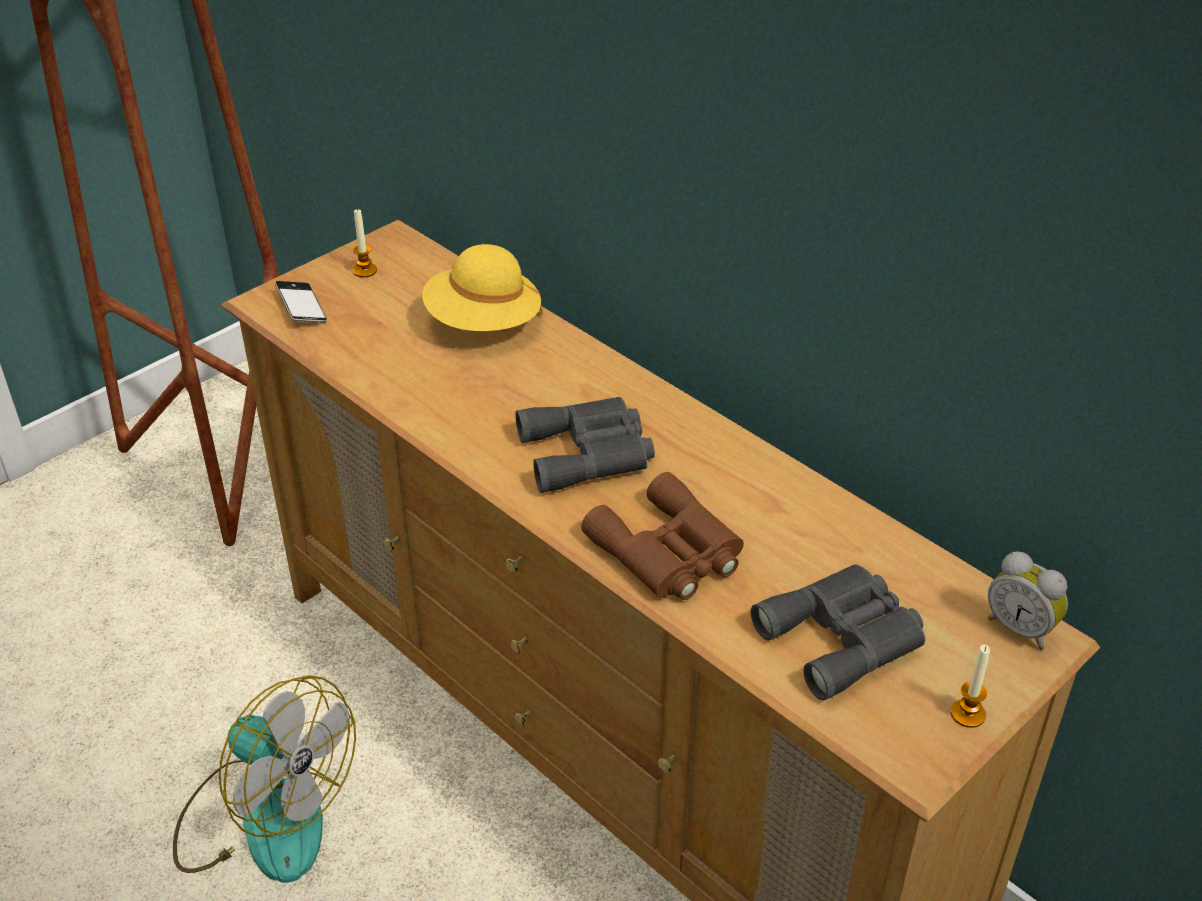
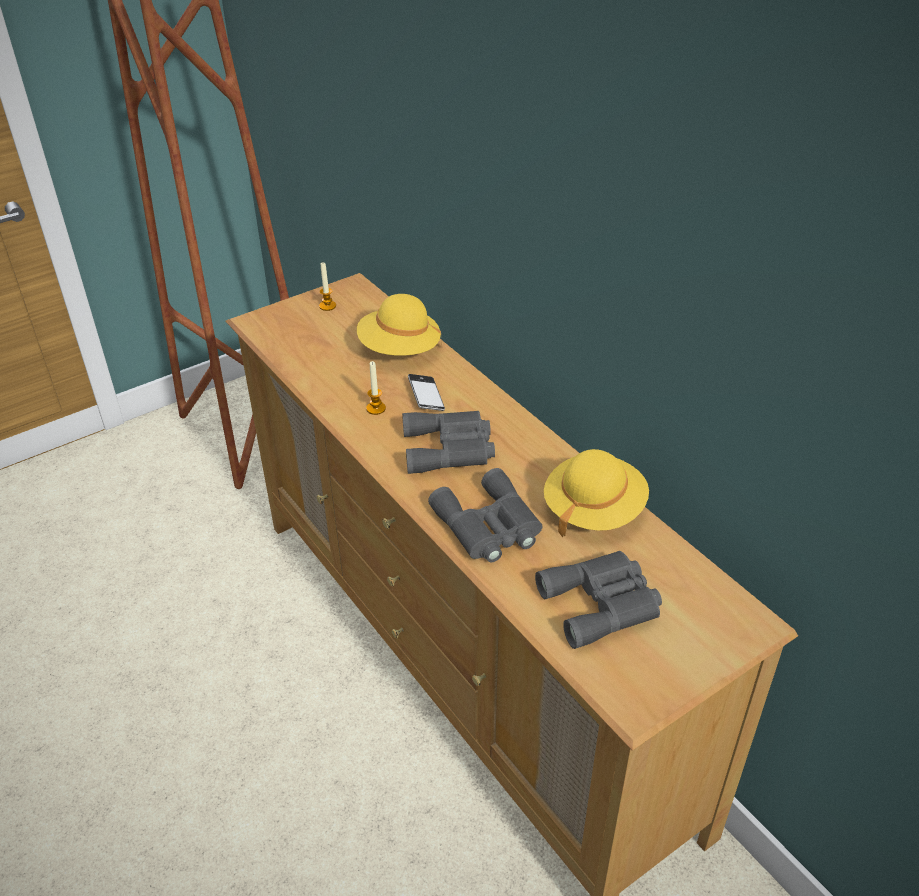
camera: 10 degrees right, 0 degrees up
fan [173,675,356,883] -> none
phone [275,281,327,323] -> phone moved to [408,374,445,411]
brown binoculars [581,472,744,600] -> grey binoculars [428,468,542,562]
candle [951,645,990,728] -> candle moved to [366,361,386,415]
alarm clock [988,551,1068,650] -> none
none -> yellow hat [544,449,649,537]

